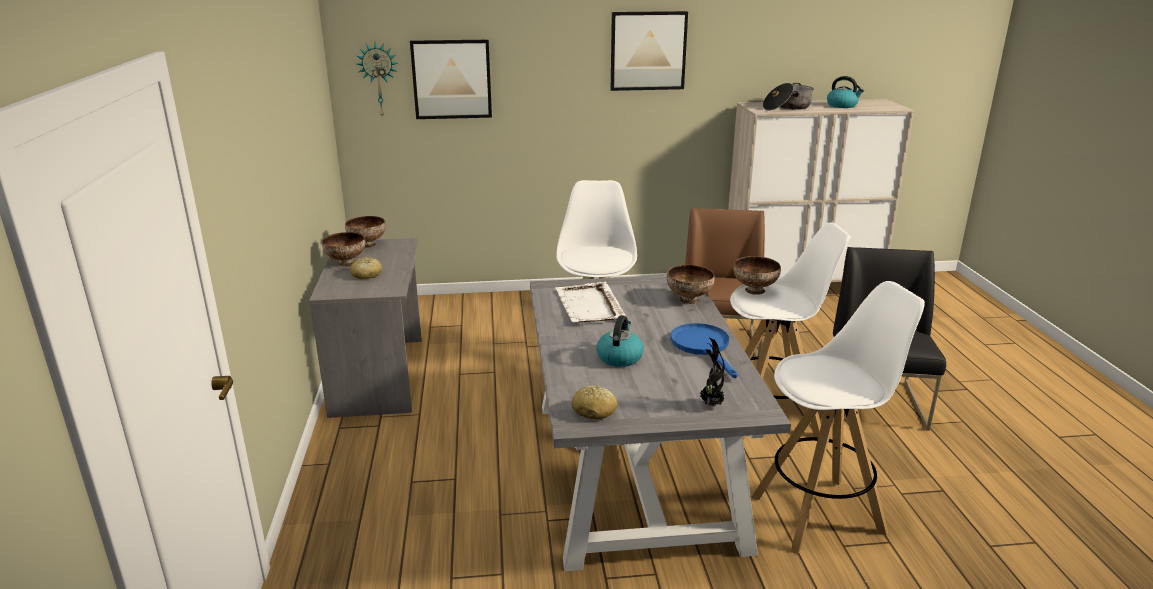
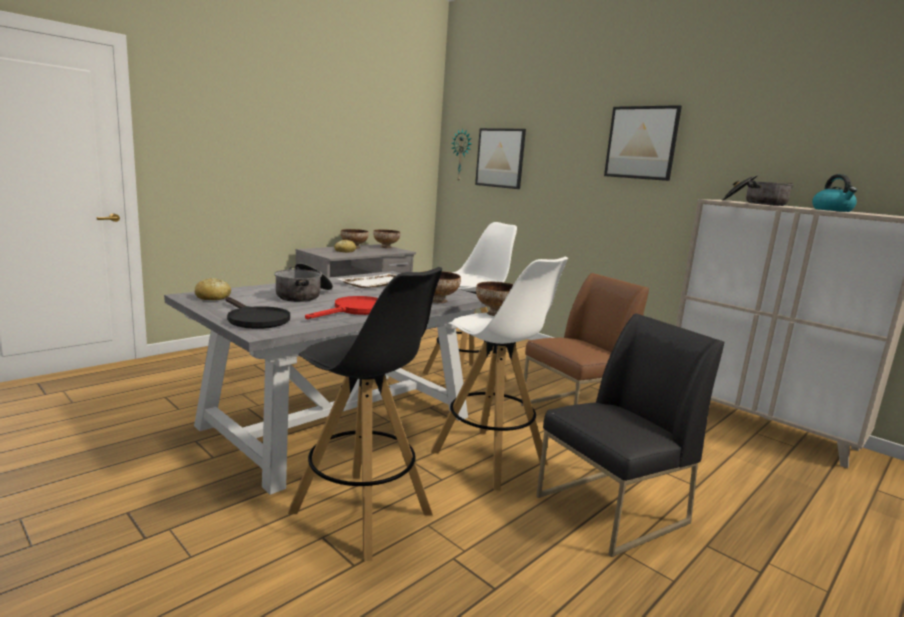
camera: 50 degrees right, 10 degrees down
kettle [596,315,644,367] -> cooking pot [274,263,333,302]
blue frying pan [671,323,738,378] -> red frying pan [305,296,378,319]
potted plant [700,338,725,406] -> black frying pan [226,297,290,329]
white stool [751,281,925,554] -> black stool [288,267,442,561]

